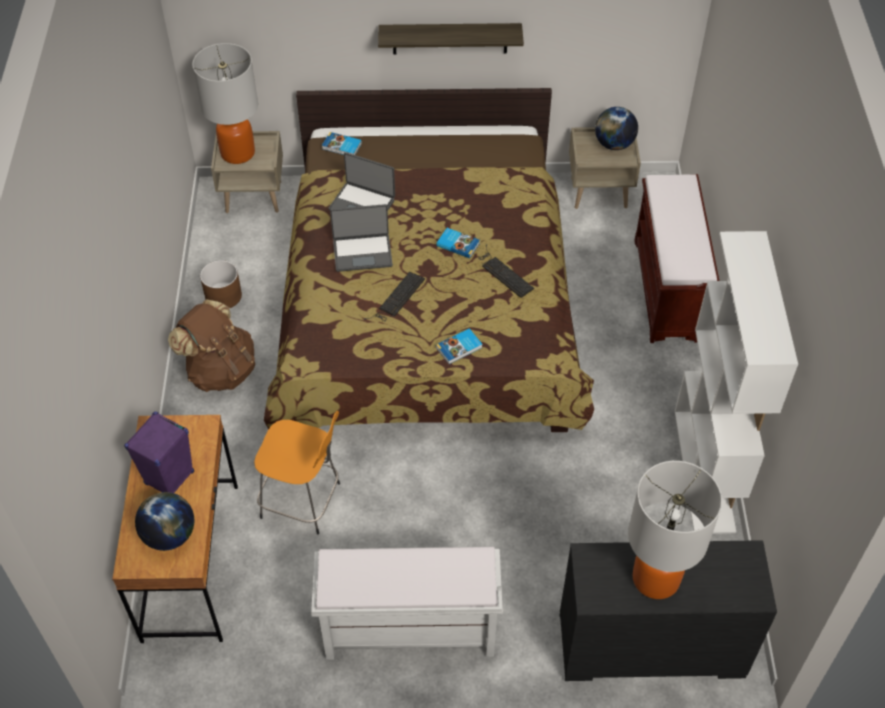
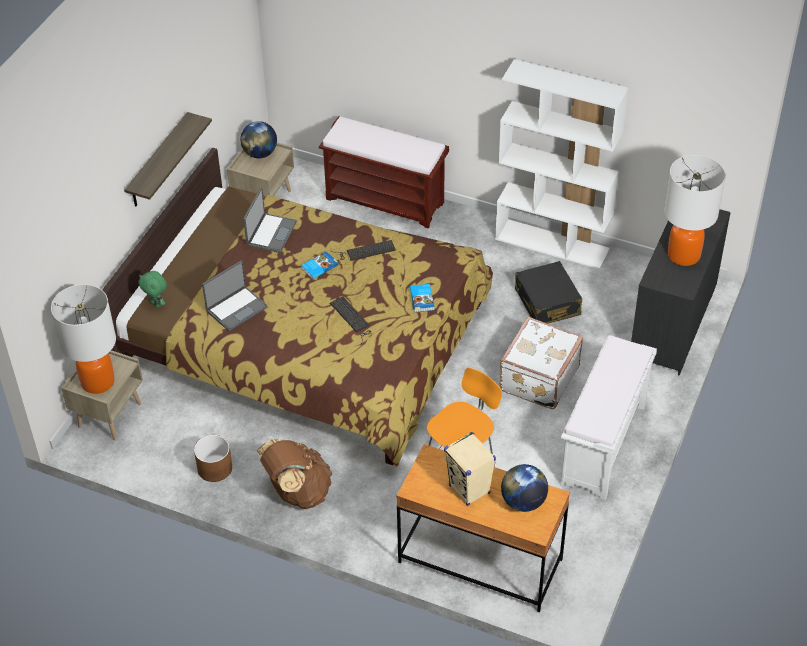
camera: 65 degrees left, 5 degrees down
purple speaker [124,412,194,493] -> beige speaker [444,432,496,506]
book [322,132,362,155] -> green plush toy [138,271,167,308]
laptop [330,204,393,272] -> laptop moved to [243,188,297,253]
none -> white suitcase [499,317,583,409]
none -> black suitcase [515,261,582,324]

